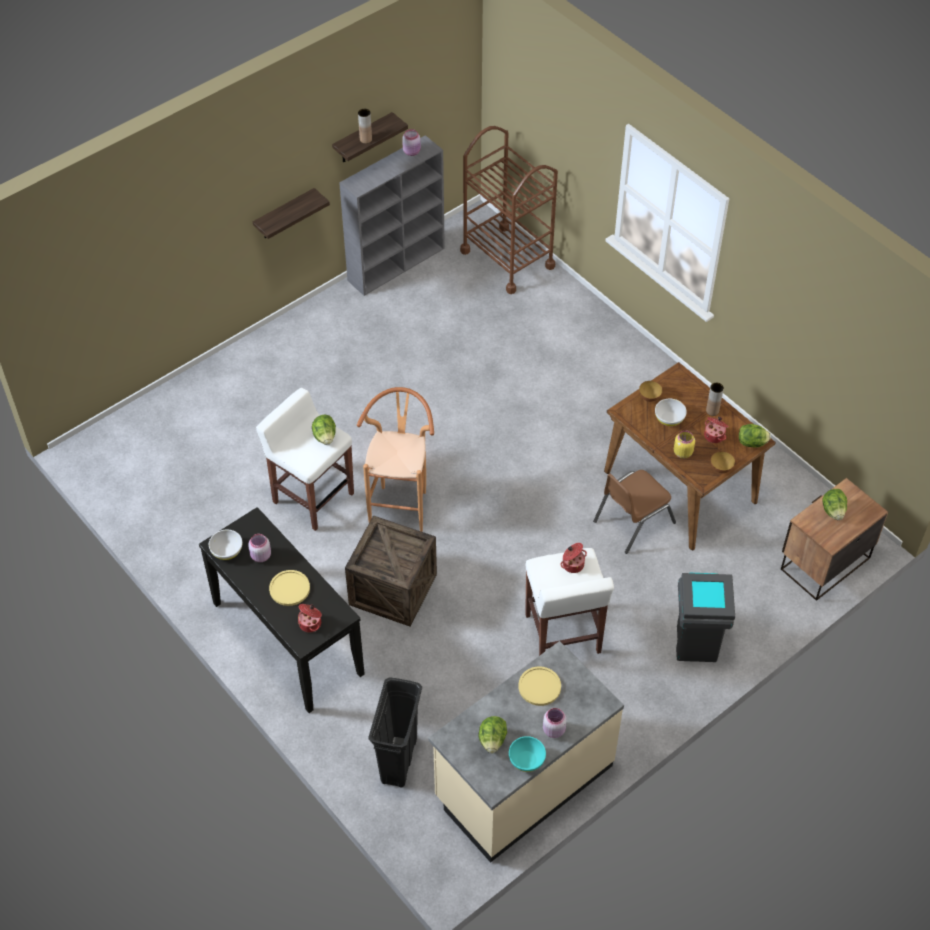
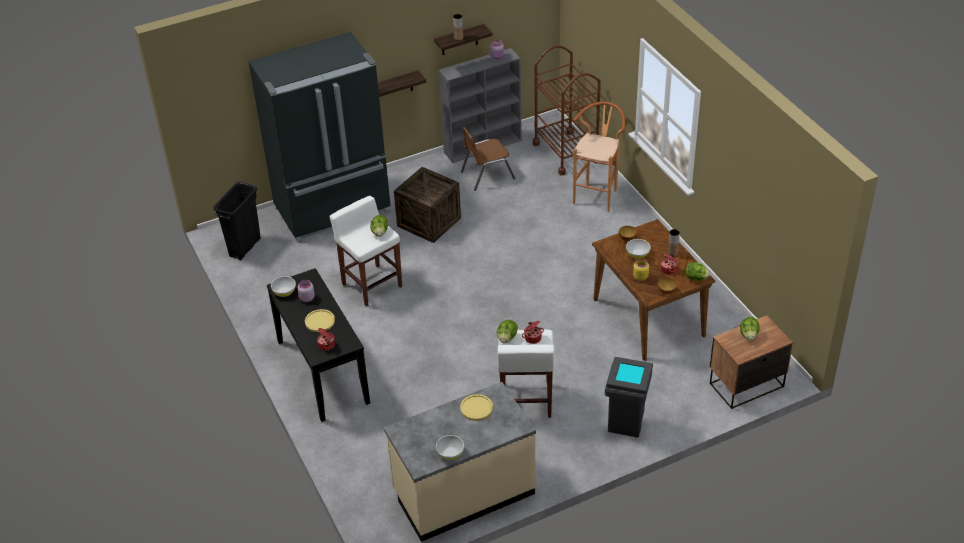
camera: 15 degrees right, 10 degrees down
crate [345,515,437,627] -> crate moved to [394,167,461,243]
brown stool [357,387,434,532] -> brown stool moved to [573,101,625,212]
black trash can [368,677,422,788] -> black trash can moved to [213,182,261,260]
lettuce [478,716,507,753] -> lettuce moved to [497,320,518,343]
turquoise bowl [509,736,546,772] -> white bowl [436,435,464,460]
pink jar [543,708,567,738] -> none
brown chair [593,470,676,554] -> brown chair moved to [461,127,515,191]
none -> black fridge [248,32,391,243]

